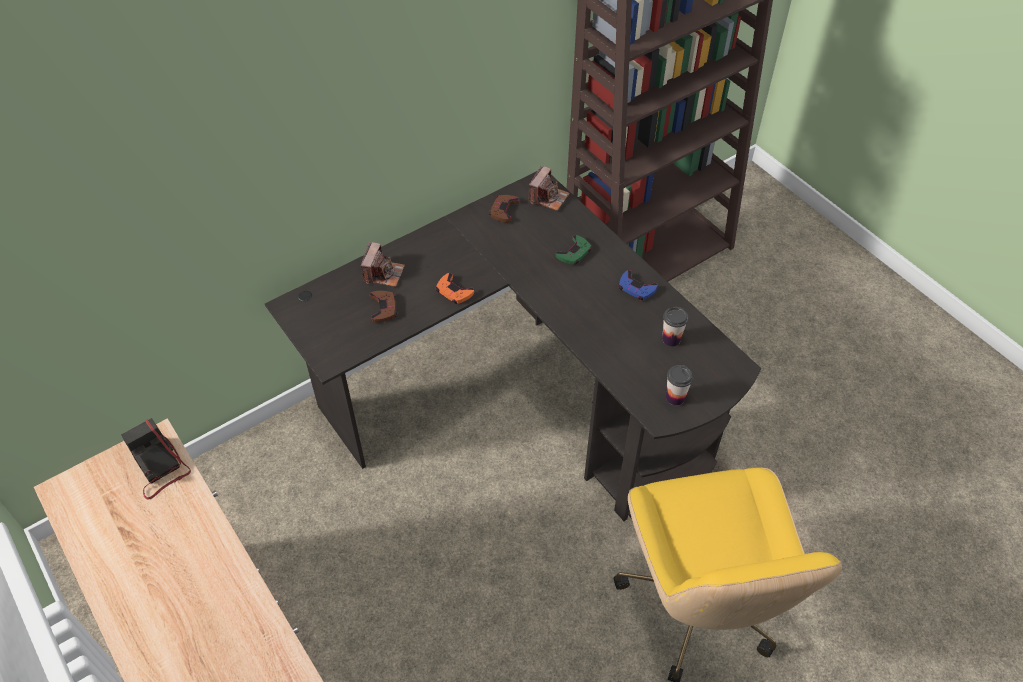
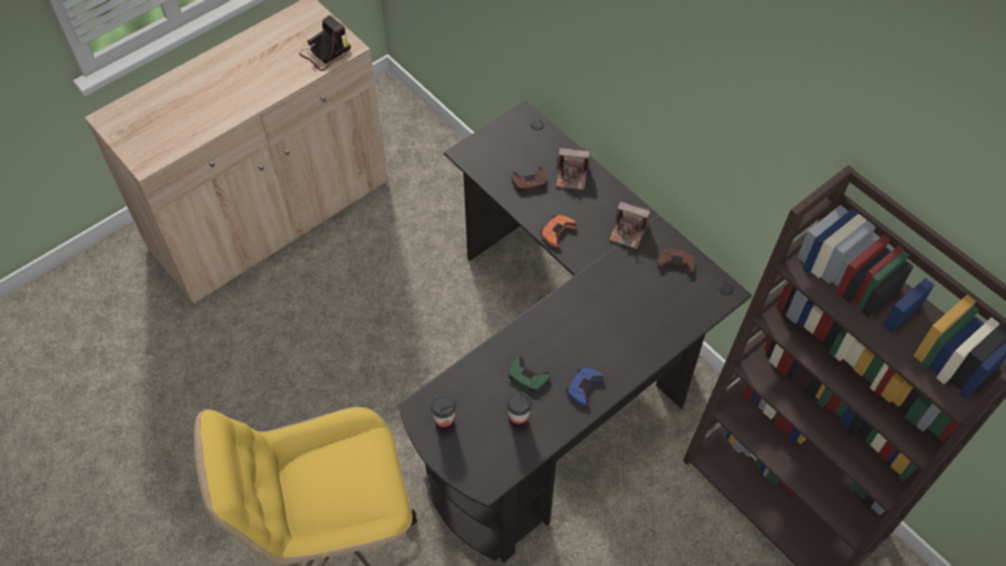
camera: 85 degrees right, 5 degrees up
camera [529,166,569,211] -> camera moved to [609,201,651,249]
green game controller [556,235,592,265] -> green game controller moved to [509,356,550,392]

